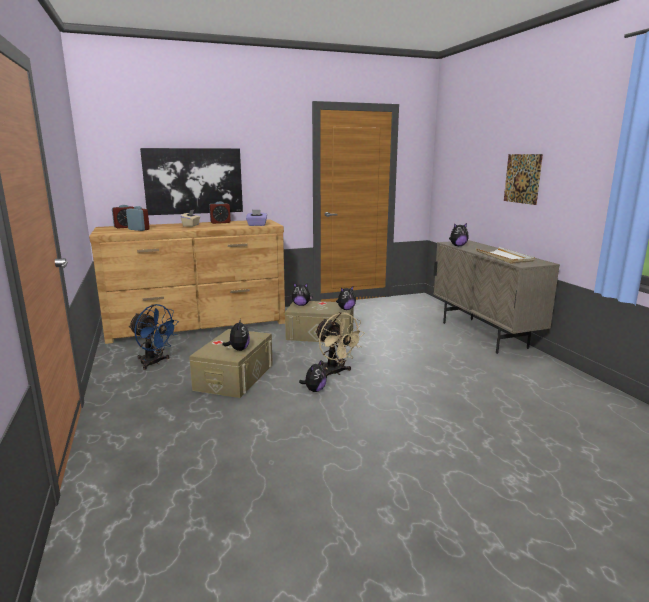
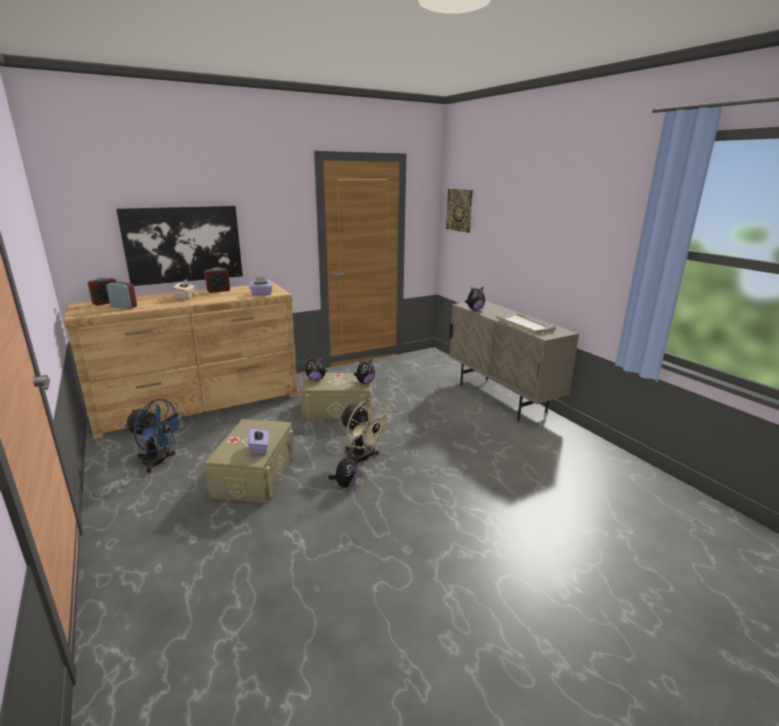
camera: 10 degrees left, 5 degrees up
plush toy [223,318,250,351] -> purple tissue box [248,428,269,455]
picture [504,154,543,205] -> picture moved to [446,189,473,233]

